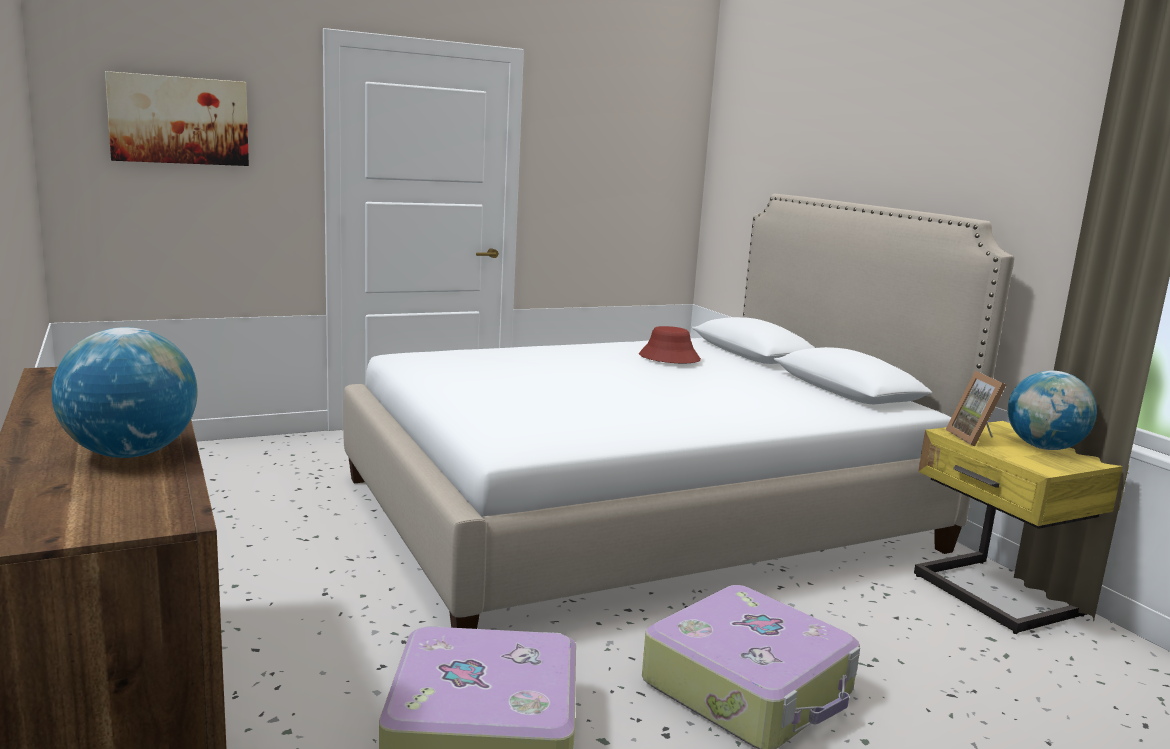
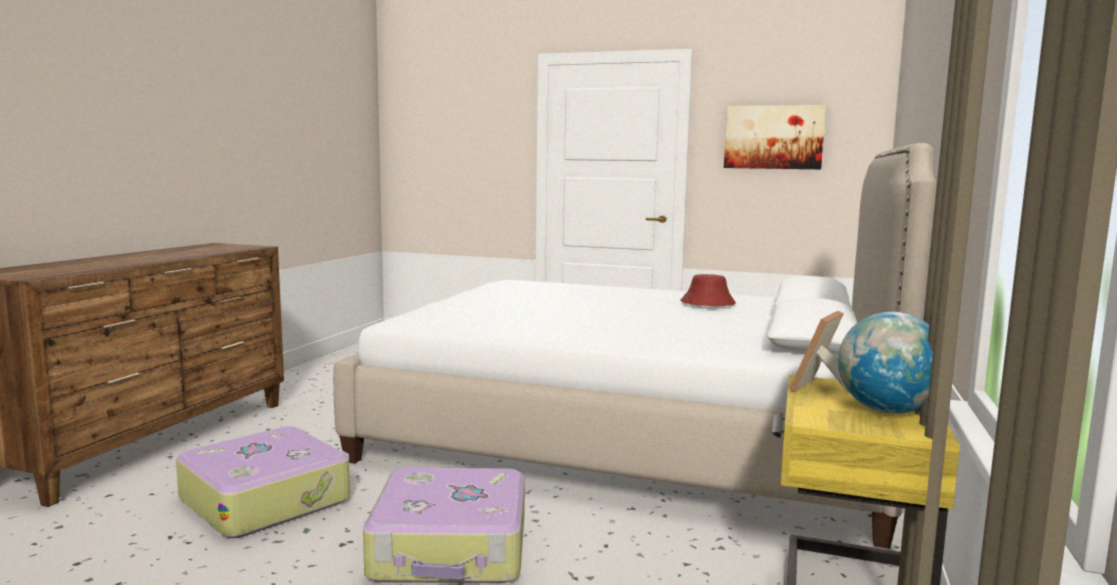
camera: 45 degrees right, 5 degrees down
globe [52,327,198,458] -> none
picture [105,71,249,166] -> picture moved to [724,105,826,169]

